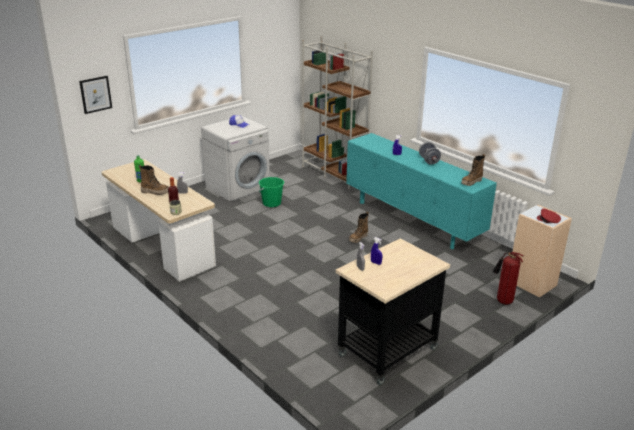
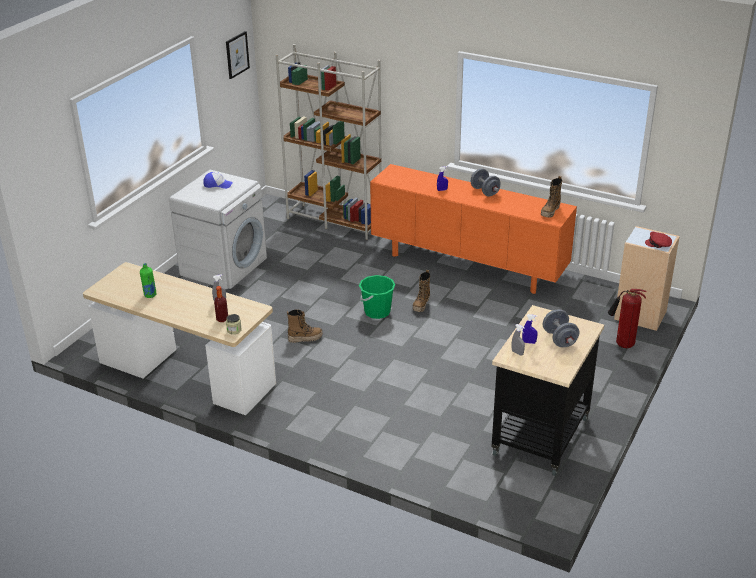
camera: 20 degrees left, 5 degrees up
picture [79,76,112,114] -> picture moved to [226,31,250,79]
boot [139,165,169,195] -> boot moved to [287,309,323,343]
green bucket [258,177,284,207] -> green bucket moved to [359,275,395,319]
turquoise cabinet [346,133,497,249] -> orange cabinet [370,164,577,294]
none -> grey dumbbell [543,309,579,347]

